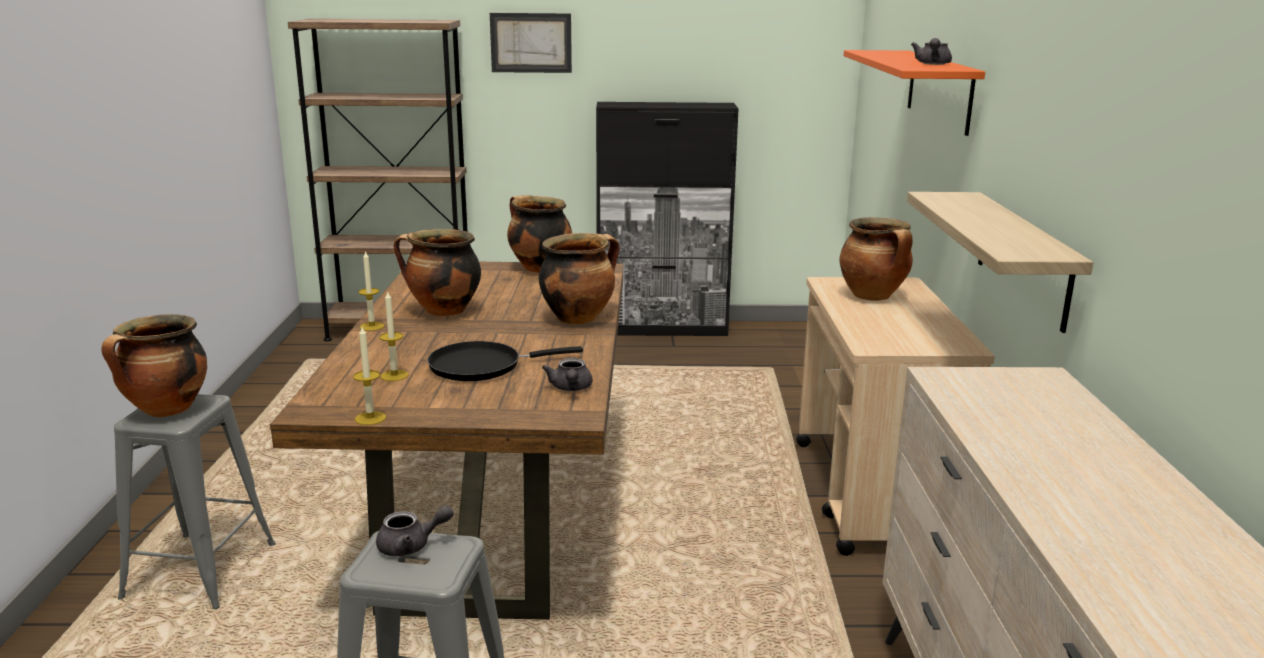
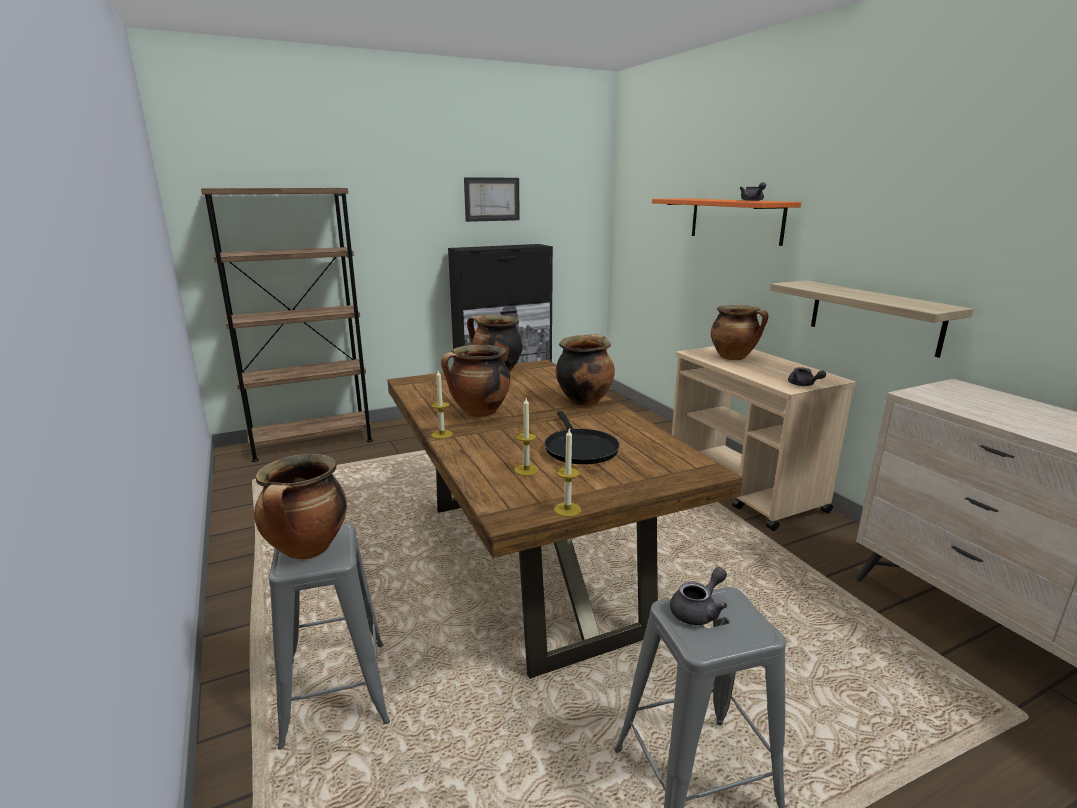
camera: 25 degrees left, 0 degrees up
black frying pan [427,341,583,381] -> black frying pan turned 60 degrees counterclockwise [544,411,620,465]
picture [490,13,572,73] -> picture moved to [464,177,520,222]
grey teapot [542,358,592,391] -> grey teapot moved to [788,367,826,386]

